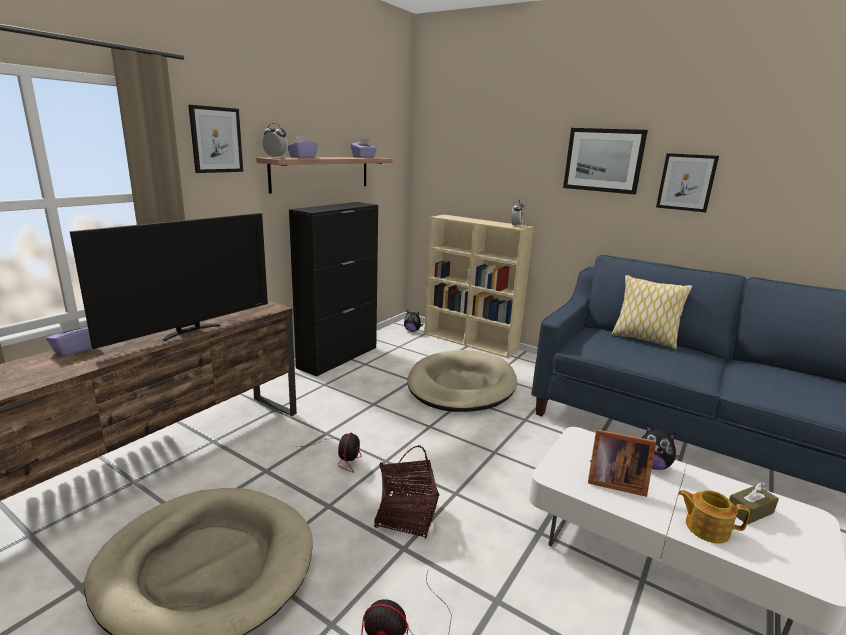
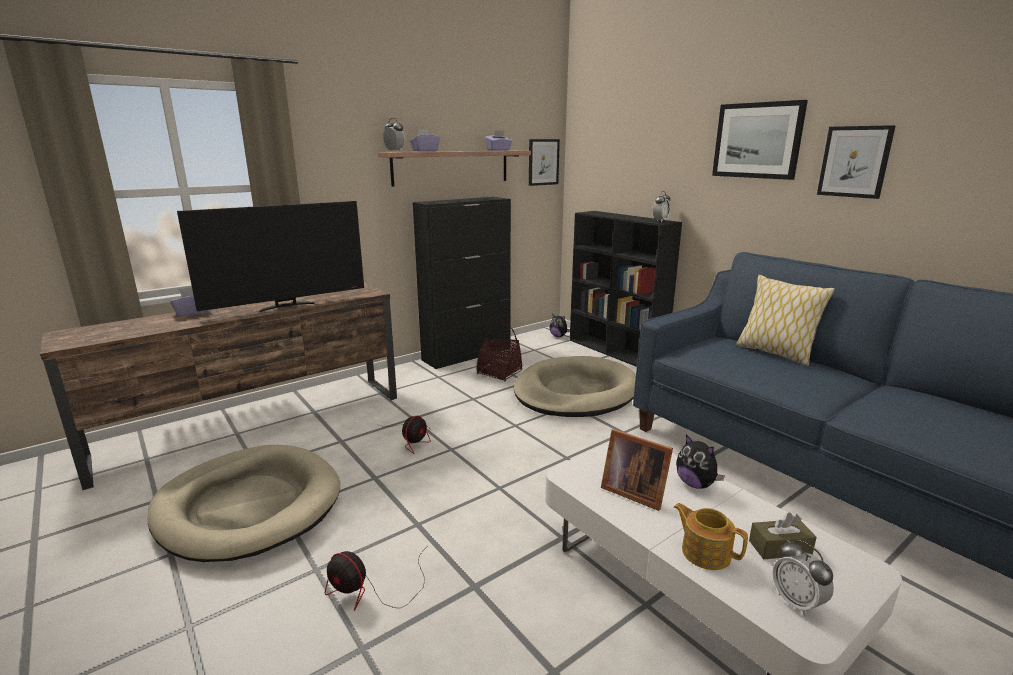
camera: 20 degrees right, 0 degrees up
picture [188,105,243,173] -> picture moved to [529,139,560,186]
basket [374,446,439,539] -> basket moved to [477,324,522,382]
beige bookcase [425,215,534,358] -> black bookcase [570,211,682,367]
none -> alarm clock [772,540,834,616]

